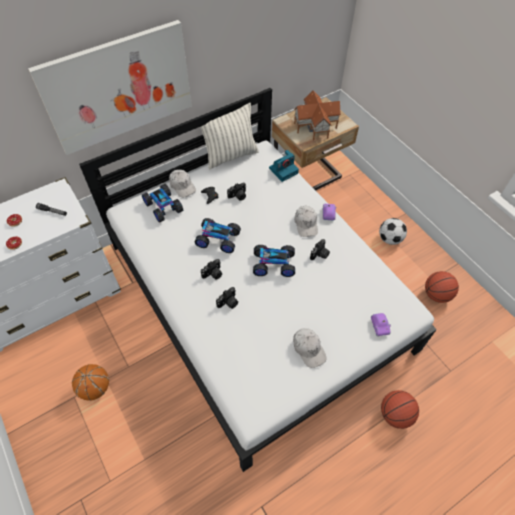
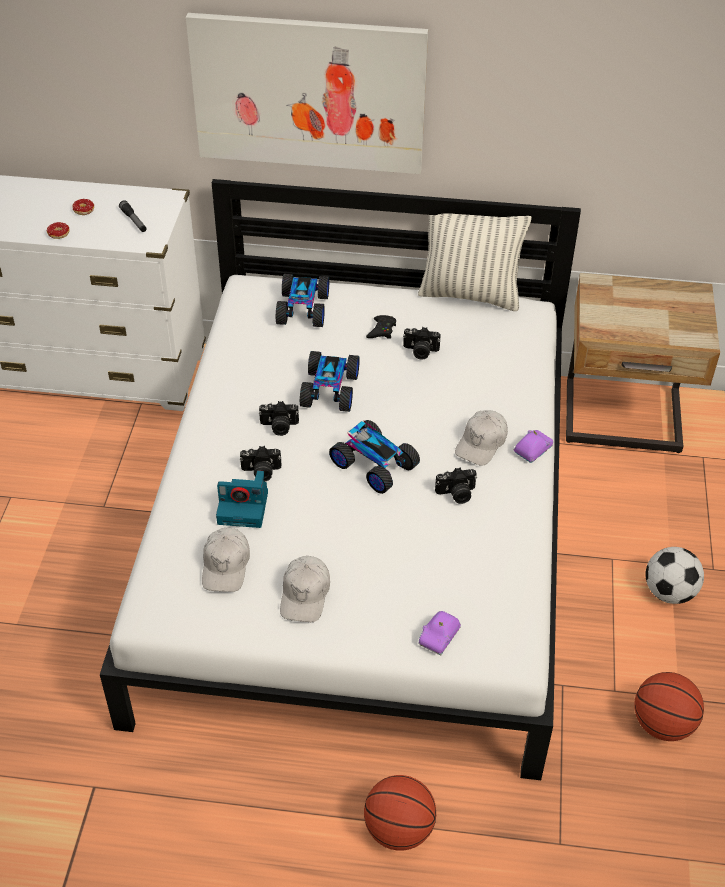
camera: 40 degrees right, 10 degrees down
basketball [72,364,109,401] -> none
white cap [169,169,196,198] -> white cap moved to [202,528,250,592]
toy car [195,218,241,253] -> toy car turned 135 degrees counterclockwise [300,351,360,412]
camera [269,150,299,182] -> camera moved to [216,470,268,528]
toy house [294,90,341,140] -> none

